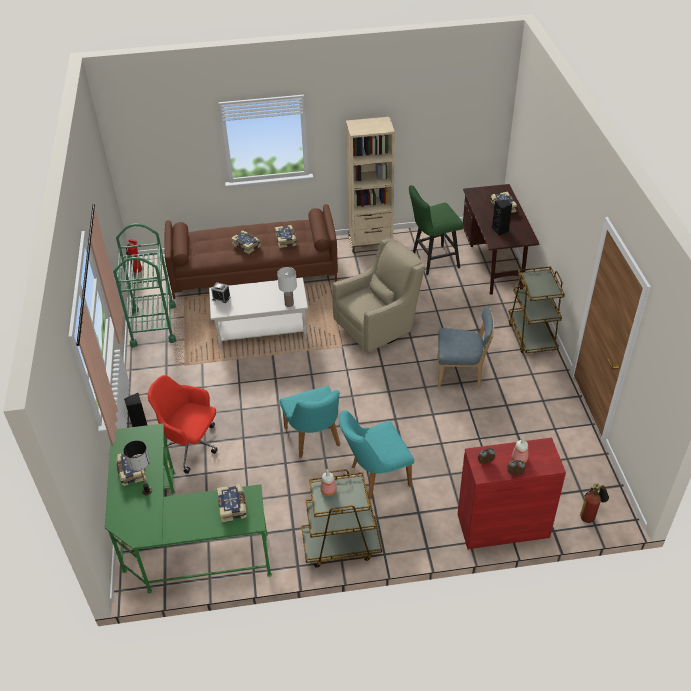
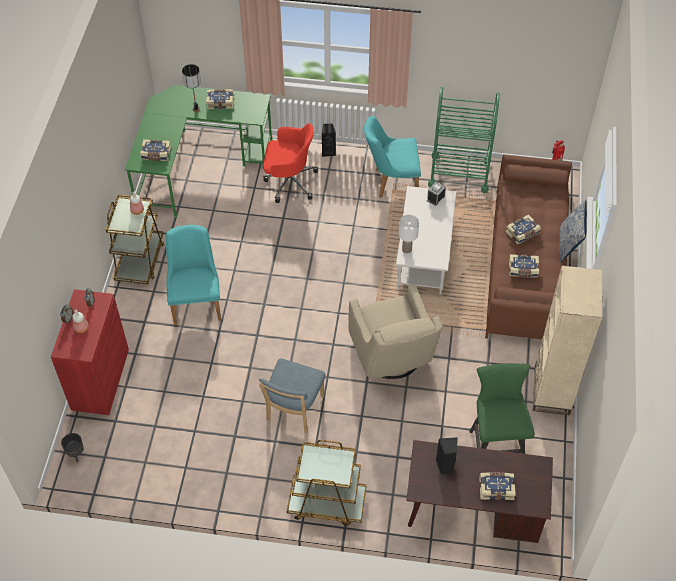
camera: 105 degrees right, 10 degrees up
red office chair [148,375,218,474] -> red office chair turned 60 degrees clockwise [263,123,318,203]
turquoise chair [280,386,340,458] -> turquoise chair moved to [364,116,421,198]
fire extinguisher [580,483,609,523] -> black planter [61,433,84,462]
none -> pillow [559,199,587,263]

